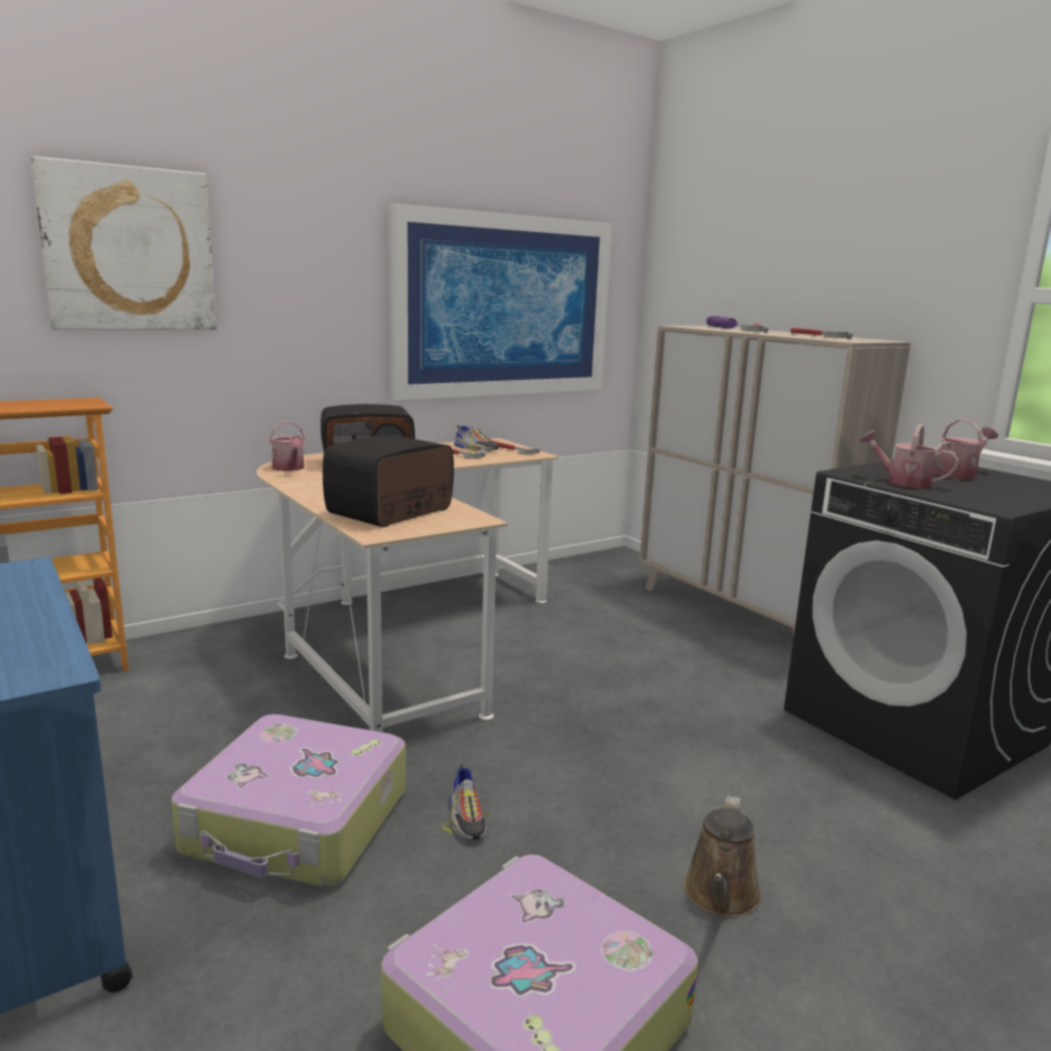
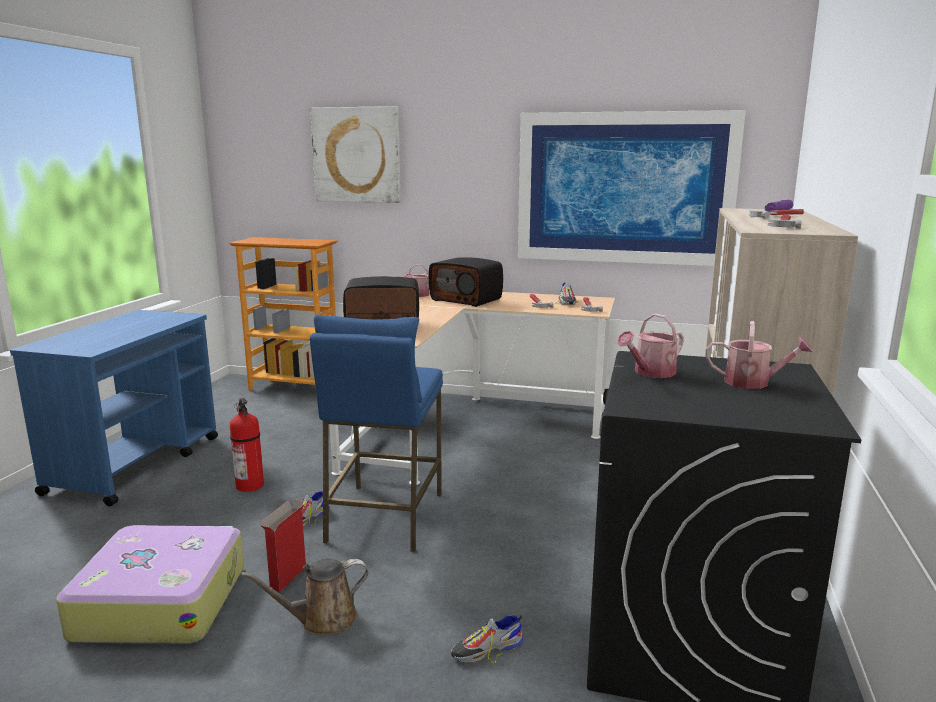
camera: 50 degrees right, 0 degrees up
suitcase [171,714,406,887] -> fire extinguisher [230,398,264,492]
watering can [859,424,959,488] -> watering can turned 120 degrees counterclockwise [617,313,684,378]
none -> cardboard box [260,499,306,592]
none -> blue stool [310,315,443,552]
none -> shoe [451,615,524,663]

